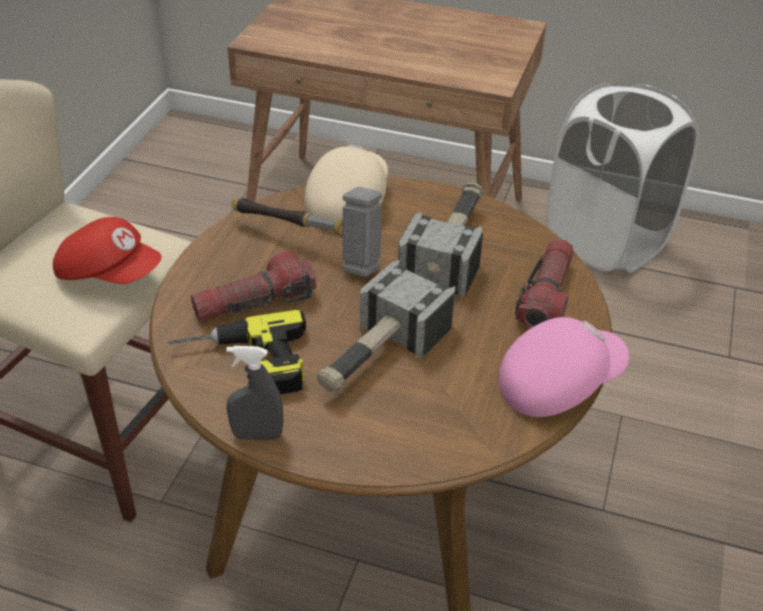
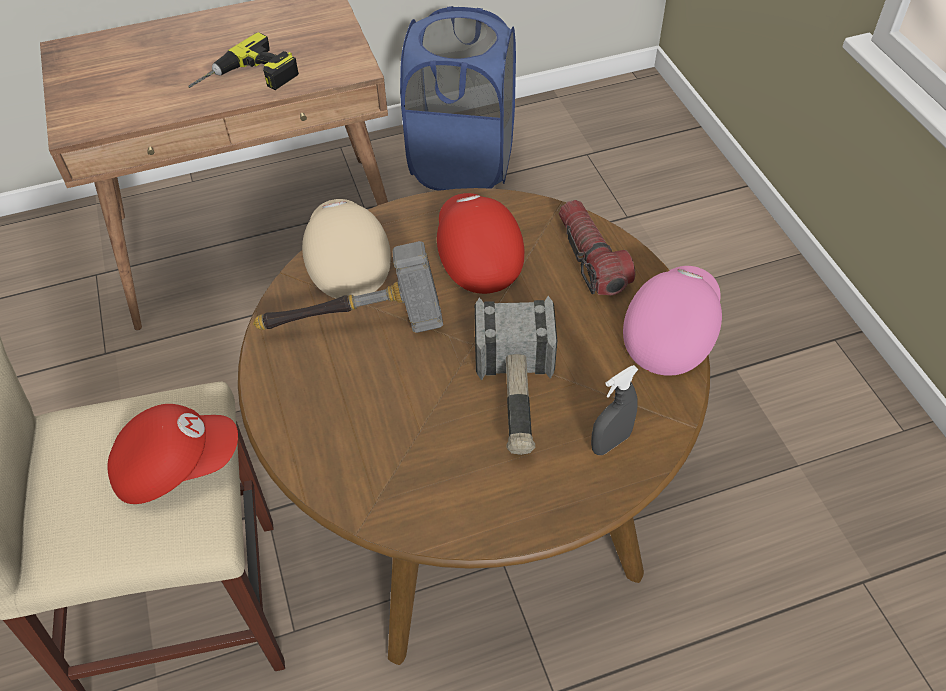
camera: 35 degrees left, 10 degrees up
power drill [168,310,306,394] -> power drill moved to [188,32,299,90]
flashlight [191,251,316,322] -> none
grey spray bottle [226,346,283,440] -> grey spray bottle moved to [591,365,638,455]
hammer [398,182,484,298] -> red cap [437,193,525,294]
white laundry basket [547,83,699,273] -> blue laundry basket [400,6,516,191]

